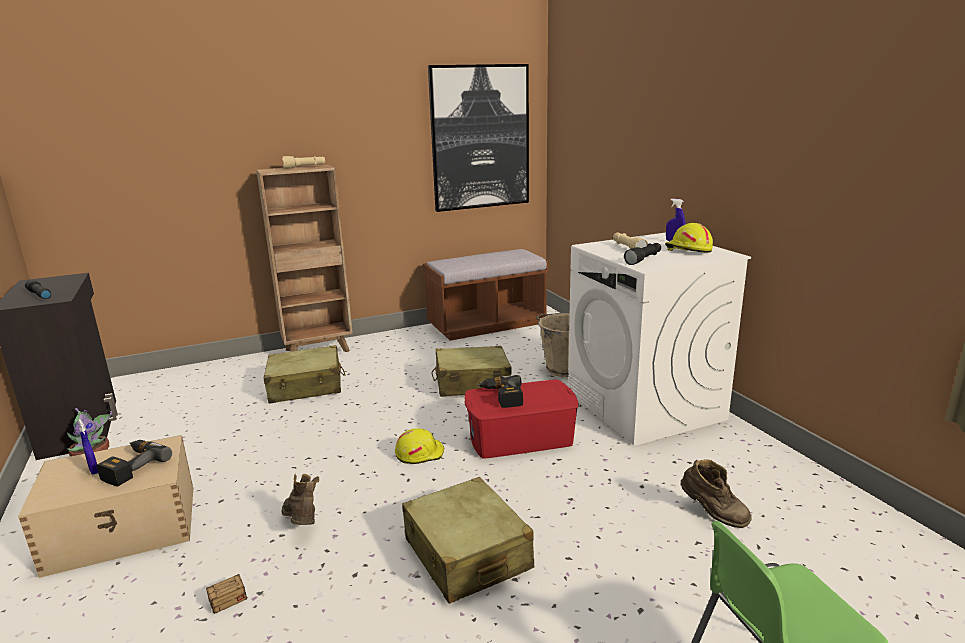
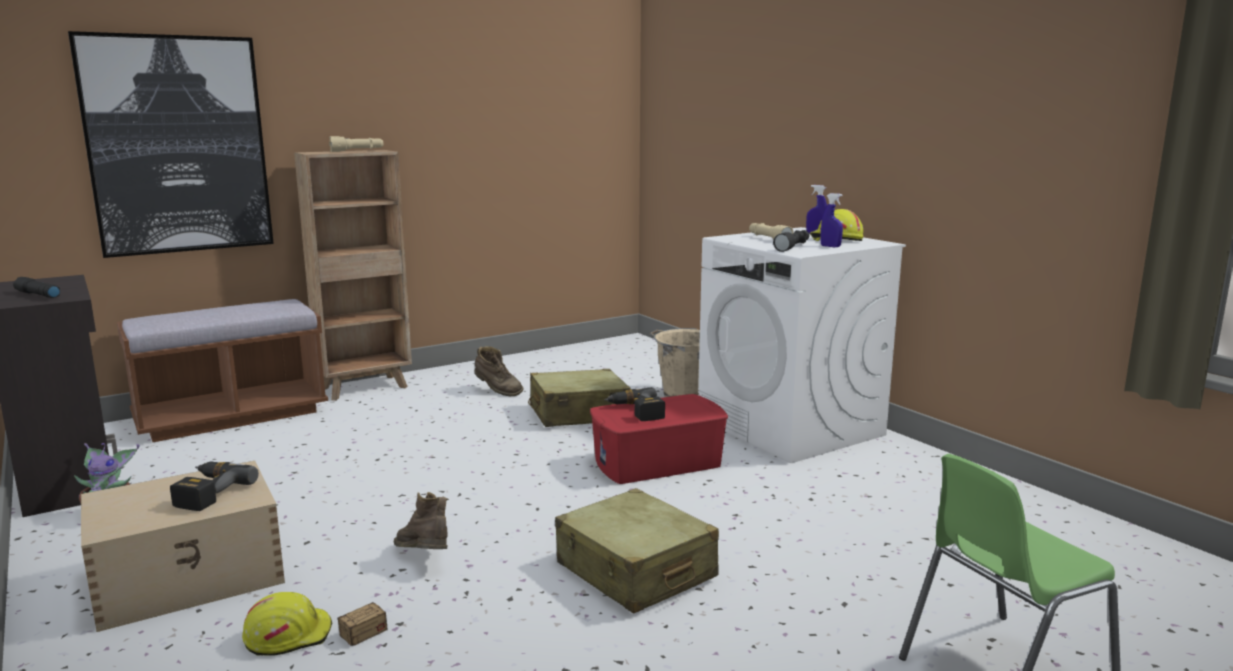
camera: 10 degrees left, 5 degrees down
blue spray bottle [78,419,98,474] -> blue spray bottle moved to [820,193,843,247]
beige suitcase [264,345,345,404] -> none
yellow hard hat [395,428,445,464] -> yellow hard hat moved to [242,592,332,656]
brown bench [423,249,549,341] -> brown bench moved to [117,299,328,442]
picture [428,64,529,212] -> picture moved to [68,31,274,258]
brown boot [681,459,752,528] -> brown boot moved to [475,346,524,396]

